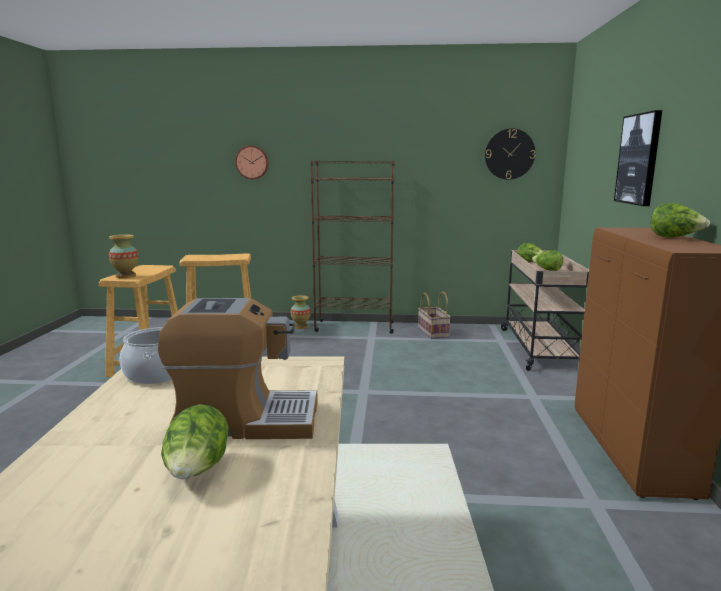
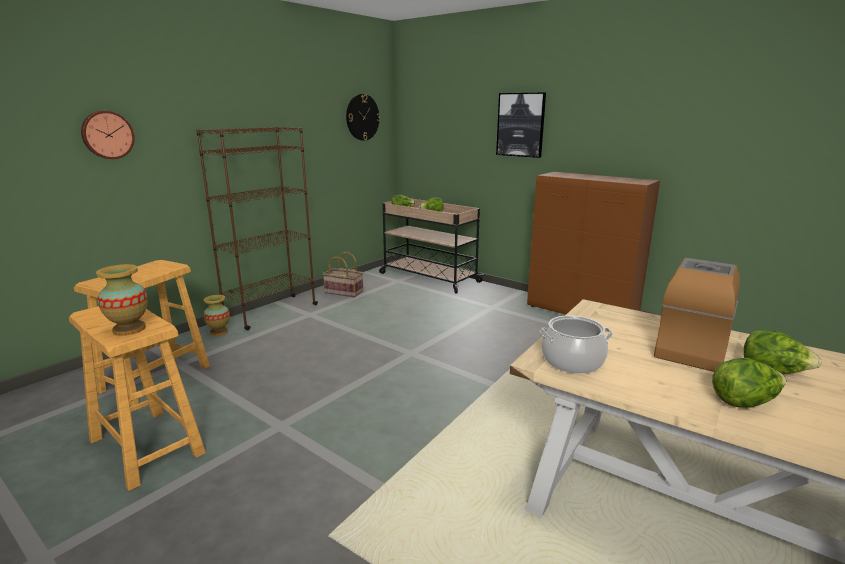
camera: 55 degrees left, 5 degrees up
lettuce [651,203,710,238] -> lettuce moved to [712,358,786,408]

